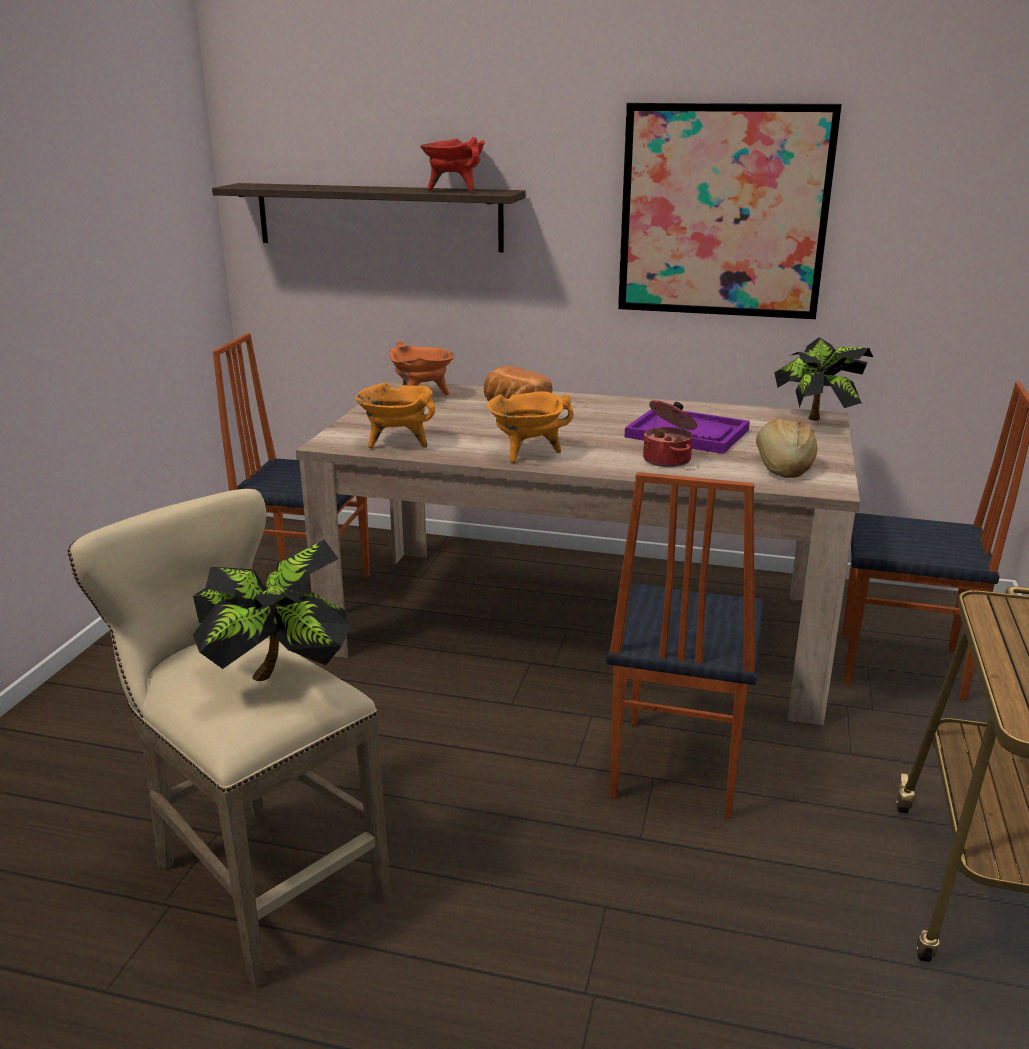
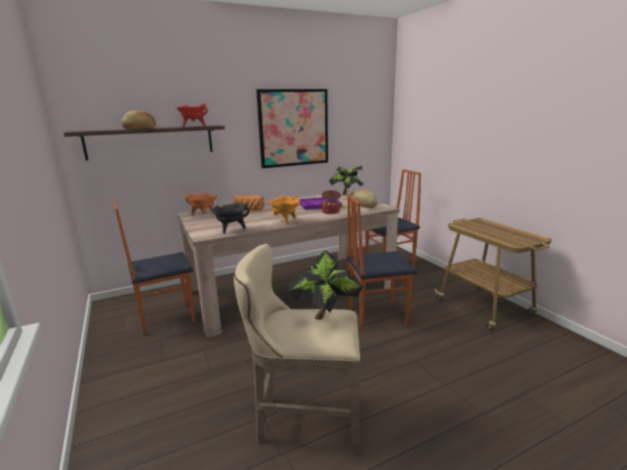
camera: 40 degrees left, 5 degrees down
orange cooking pot [355,382,435,448] -> black cooking pot [211,203,249,234]
chair [606,472,765,819] -> chair turned 105 degrees clockwise [347,194,417,330]
none -> bread [121,110,156,129]

